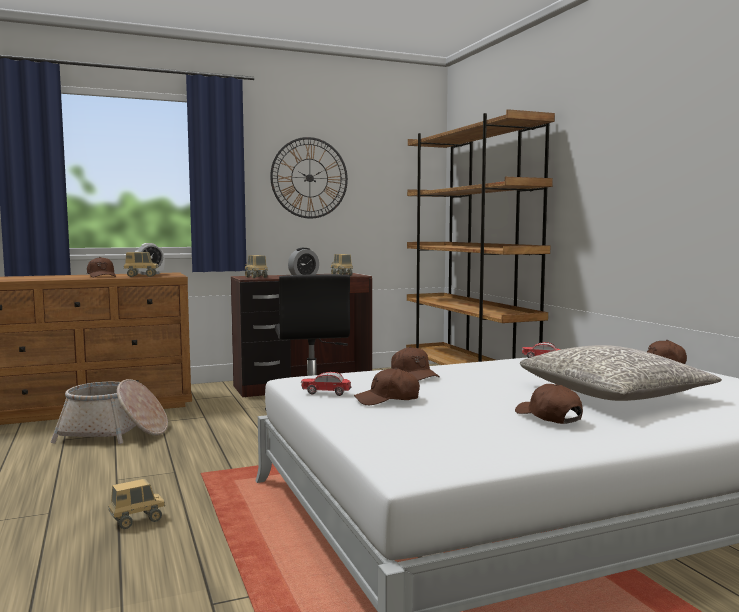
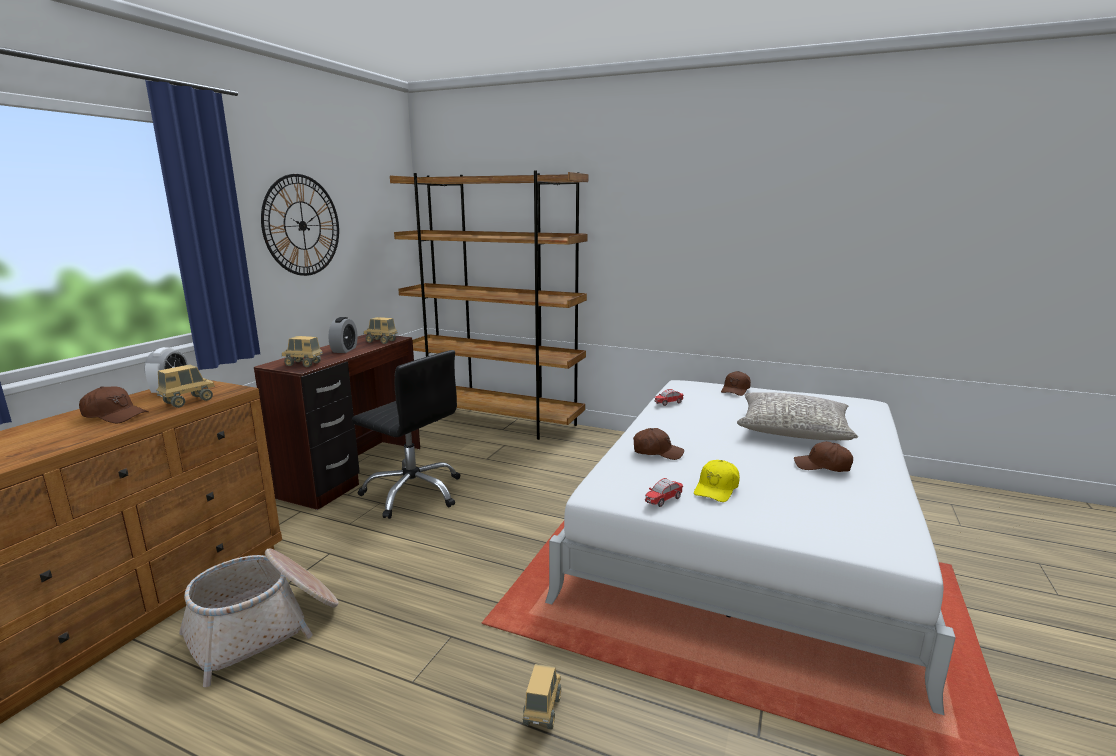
camera: 45 degrees left, 10 degrees up
brown cap [354,368,420,405] -> yellow cap [694,460,740,502]

